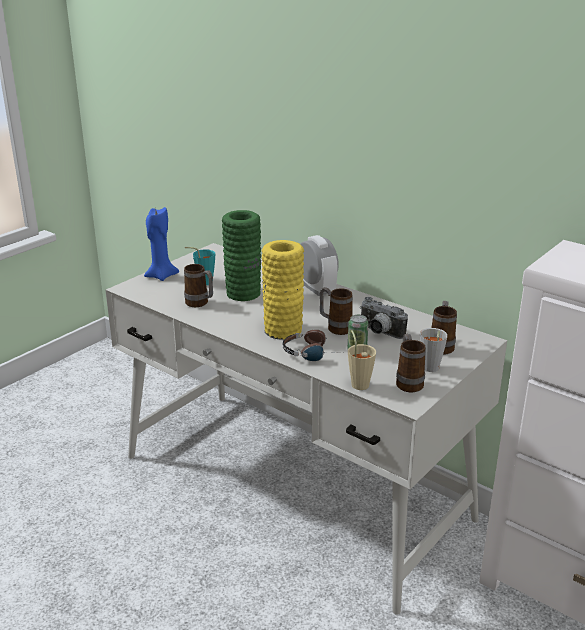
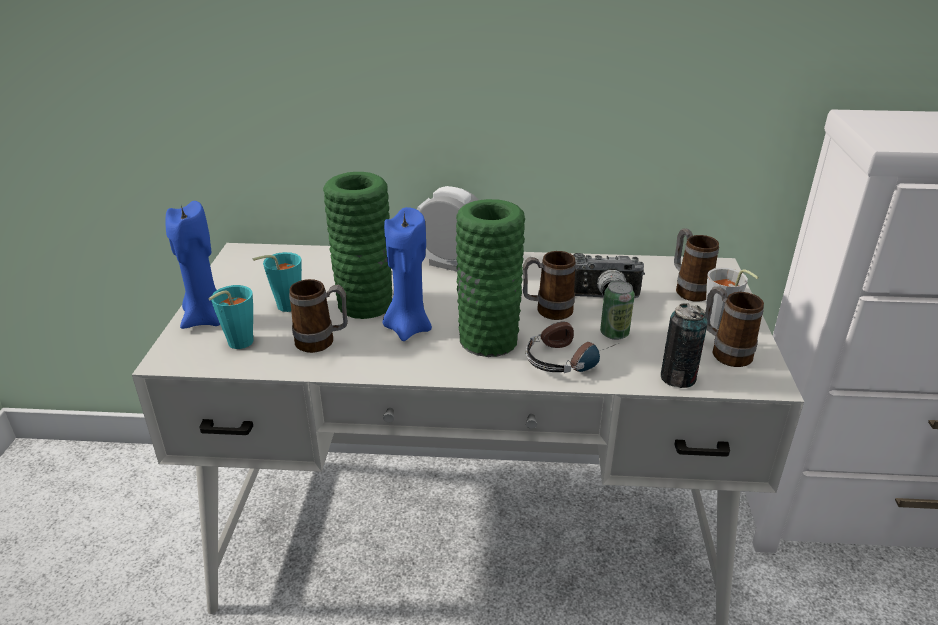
camera: 35 degrees left, 5 degrees up
yellow vase [262,240,304,340] -> green vase [456,199,525,357]
beige cup [348,330,376,390] -> can [661,303,708,388]
none -> turquoise cup [208,285,253,349]
none -> blue candle [383,207,432,341]

